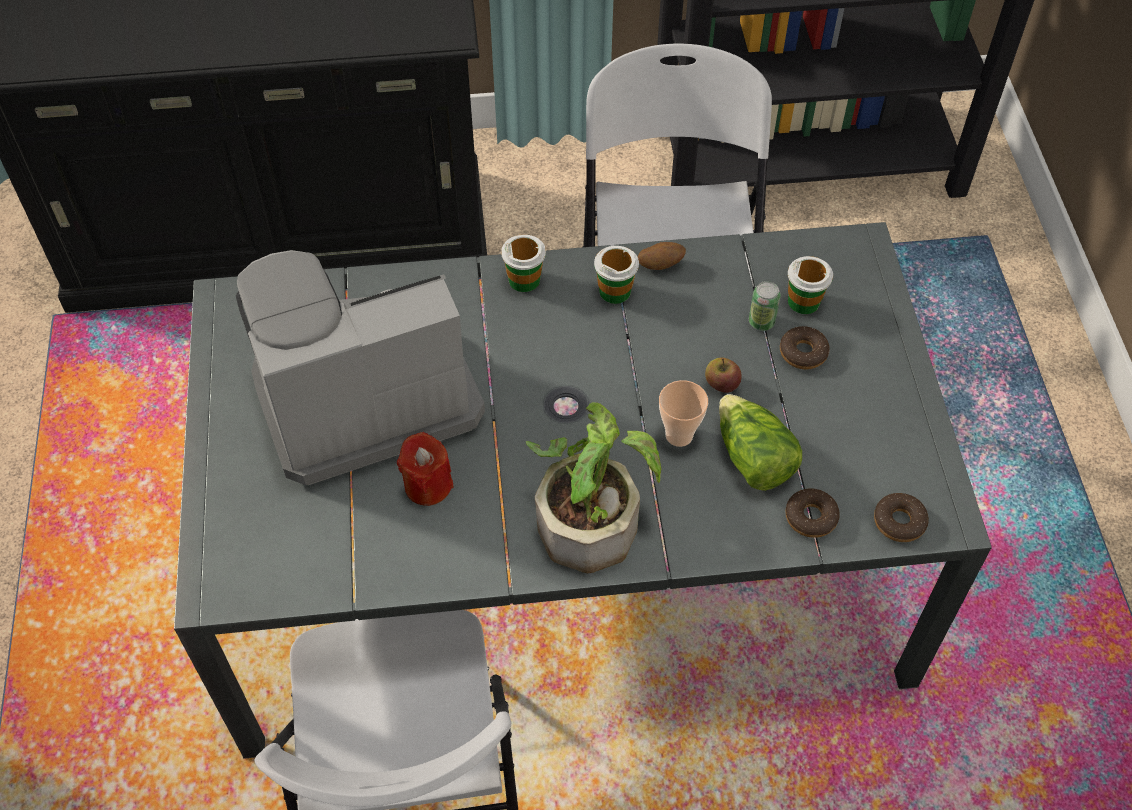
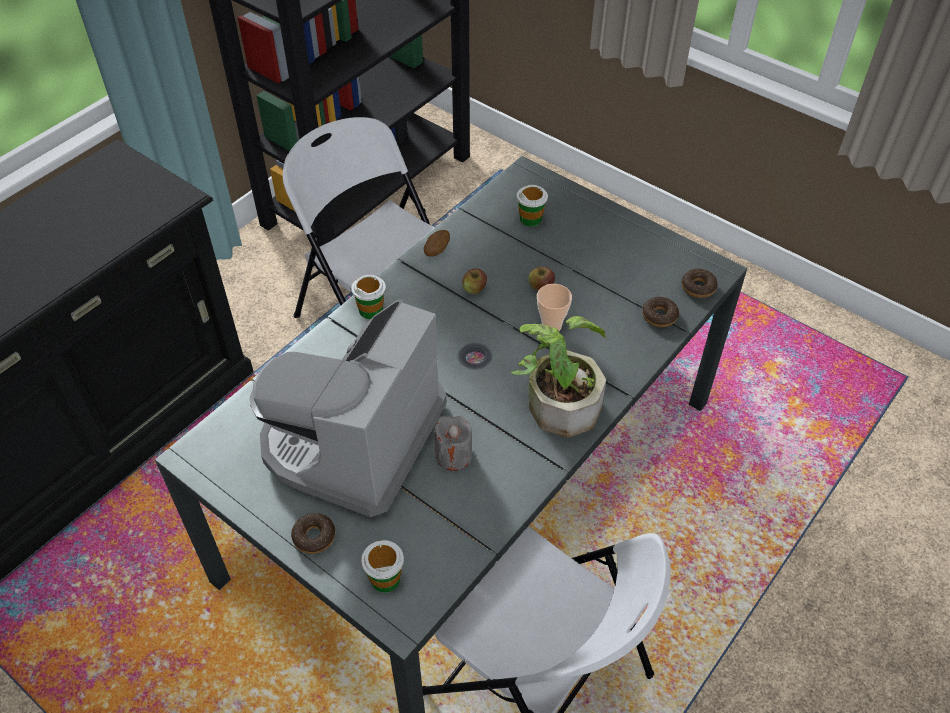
camera: 45 degrees left, 5 degrees down
red candle [397,432,454,506] -> grey candle [434,416,472,471]
cup [594,246,639,304] -> cup moved to [361,540,404,593]
lettuce [719,394,802,491] -> none
can [749,281,781,331] -> none
donut [780,326,830,370] -> donut moved to [291,513,335,554]
none -> apple [462,268,487,294]

